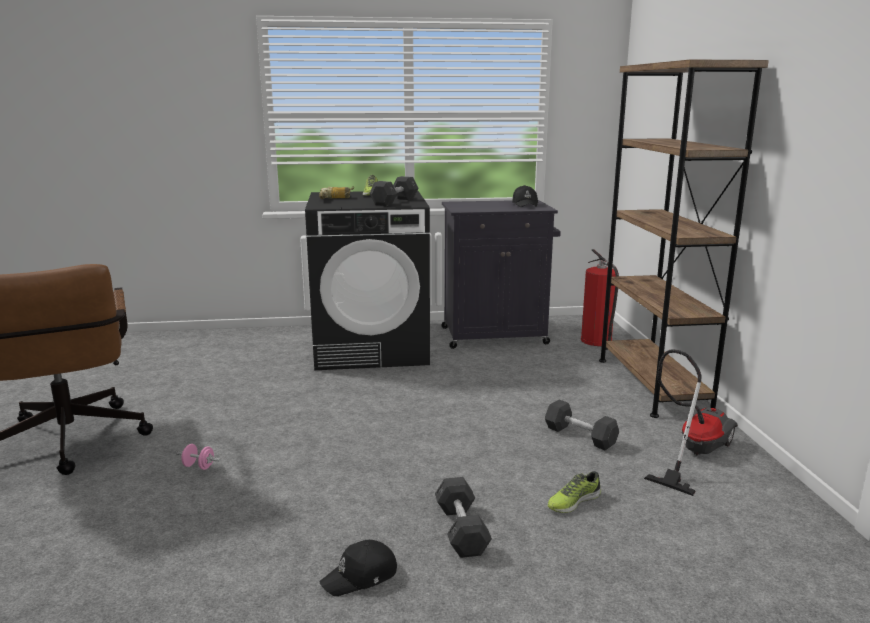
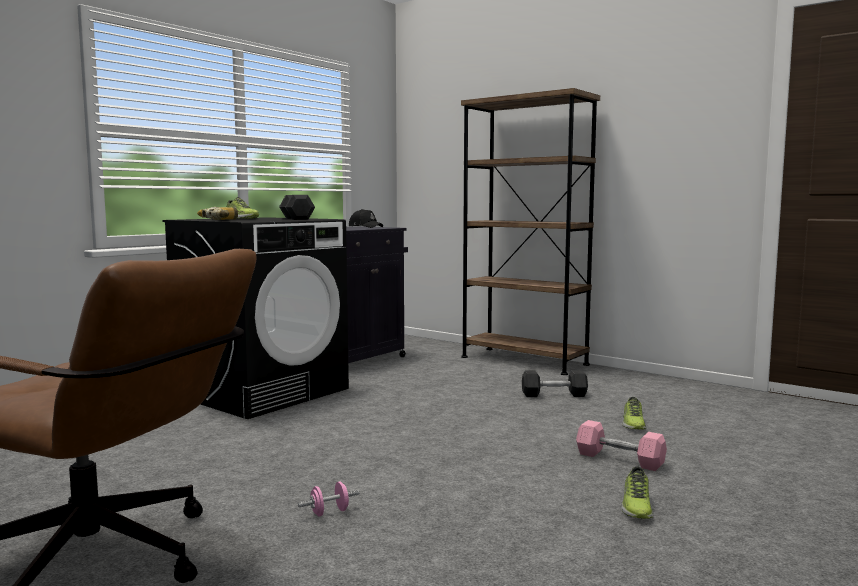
camera: 45 degrees left, 10 degrees down
black cap [319,540,397,596] -> shoe [621,467,653,519]
grey dumbbell [435,477,492,558] -> pink dumbbell [576,420,667,471]
fire extinguisher [581,249,619,346] -> none
vacuum cleaner [644,349,738,496] -> none

